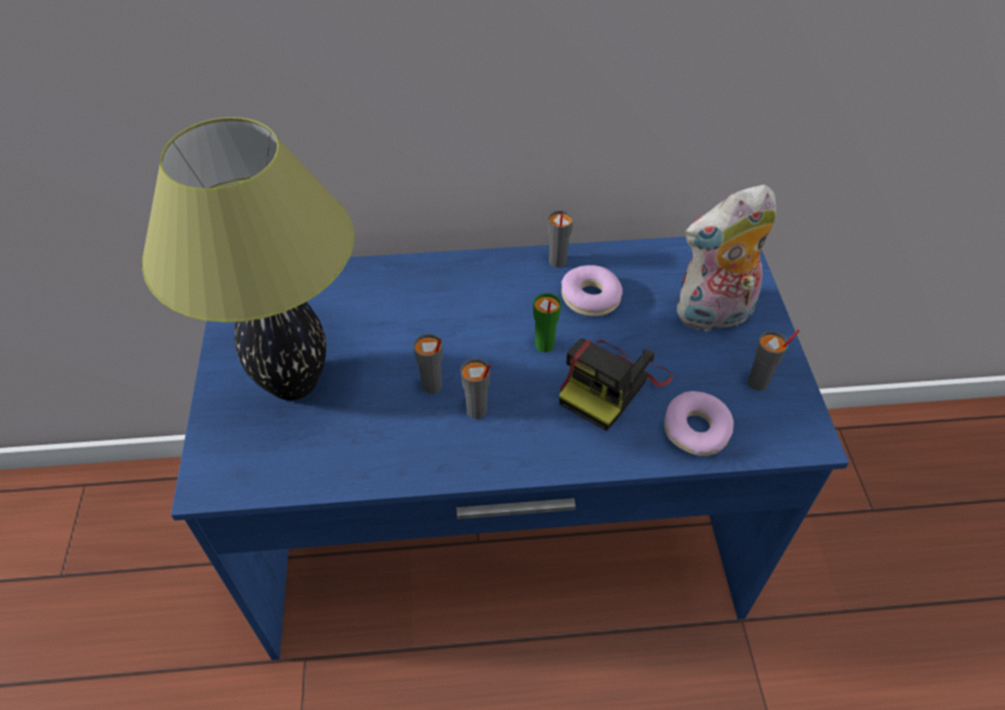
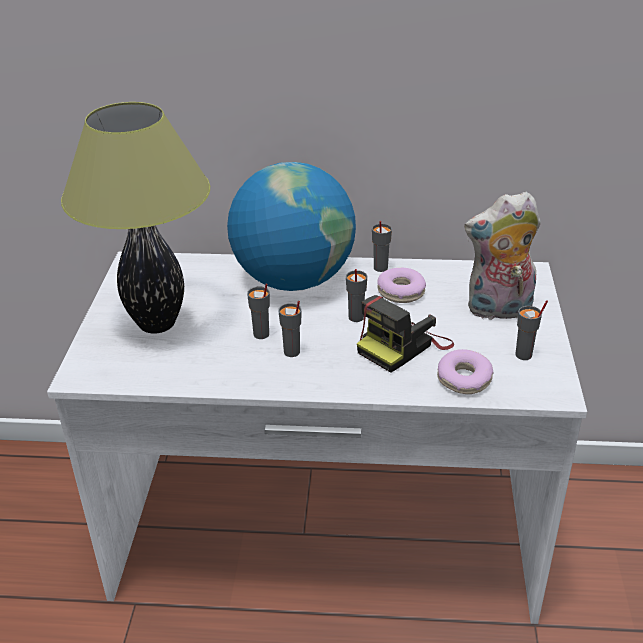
camera: 10 degrees right, 15 degrees down
blue desk [171,237,849,660] -> white desk [47,252,587,624]
green cup [533,293,561,352] -> grey cup [346,269,368,322]
none -> globe [227,162,356,291]

